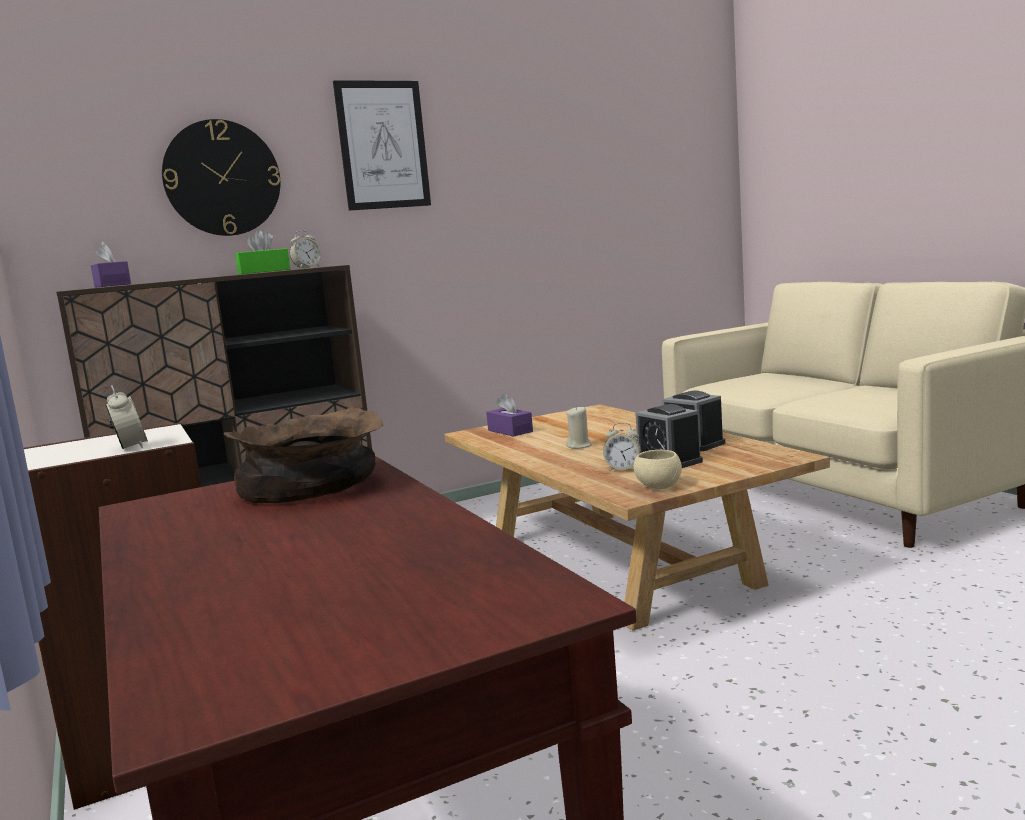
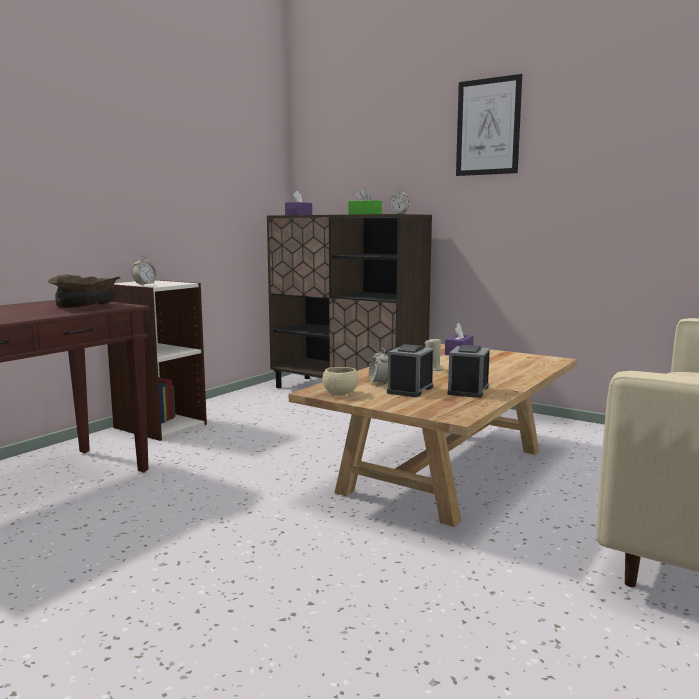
camera: 60 degrees right, 0 degrees up
wall clock [162,119,280,236] -> none

